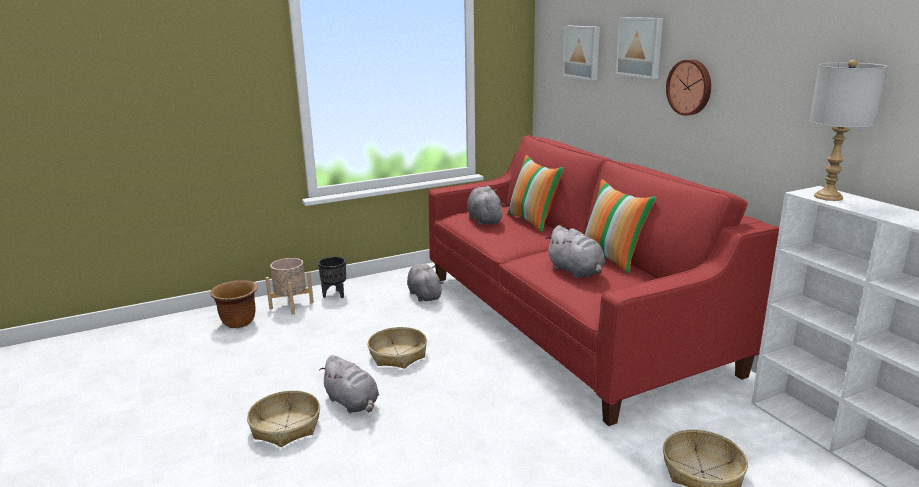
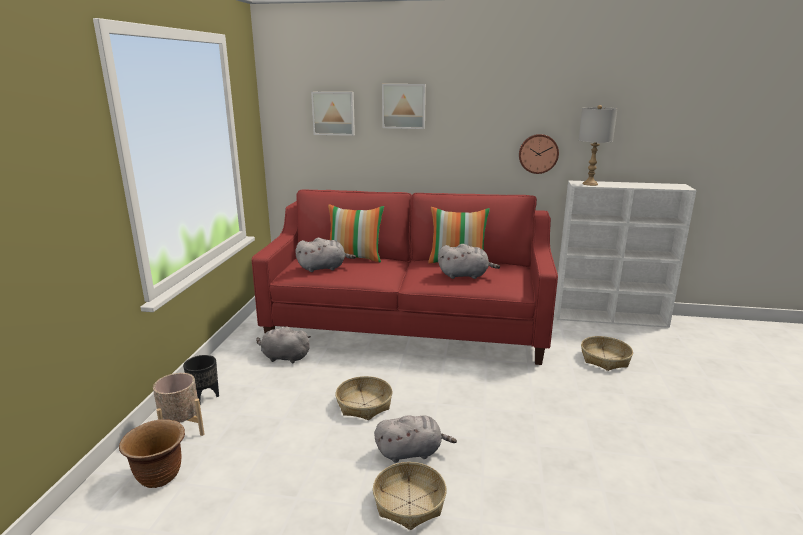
camera: 55 degrees left, 0 degrees up
grey plush toy [467,186,505,225] -> grey plush toy turned 150 degrees clockwise [295,238,356,272]
wall clock [666,59,711,116] -> wall clock moved to [519,134,559,174]

